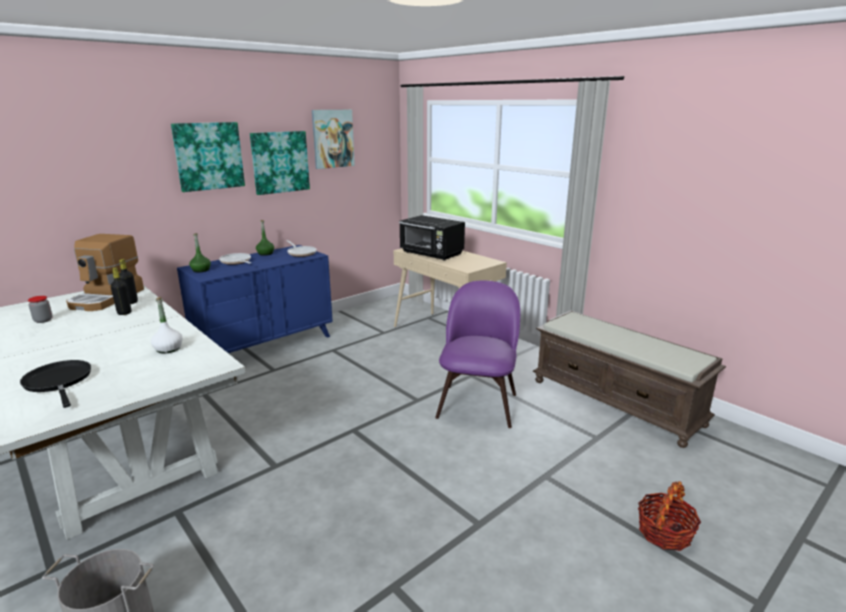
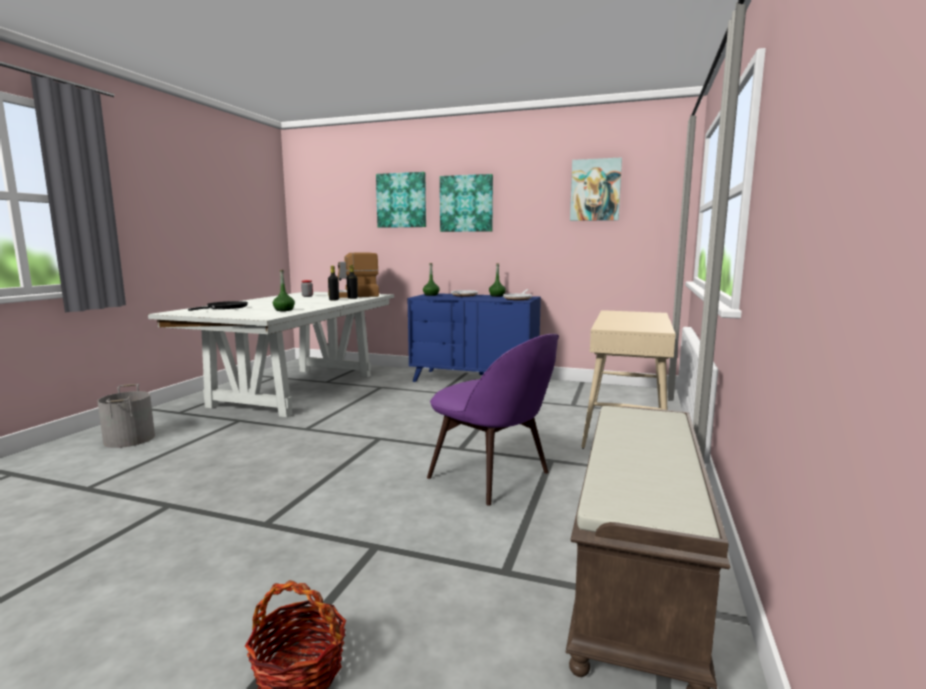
camera: 60 degrees right, 10 degrees down
white bottle [151,297,183,354] -> green bottle [273,270,295,311]
picture [250,131,310,195] -> picture moved to [376,172,426,228]
black microwave [399,215,465,260] -> none
purple chair [435,280,520,428] -> purple chair turned 60 degrees clockwise [427,334,559,505]

